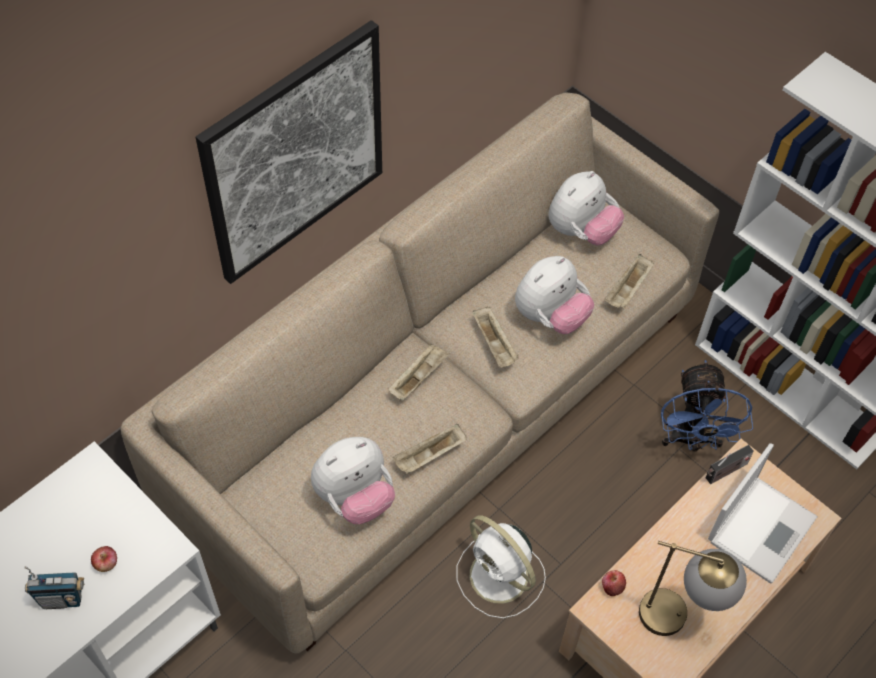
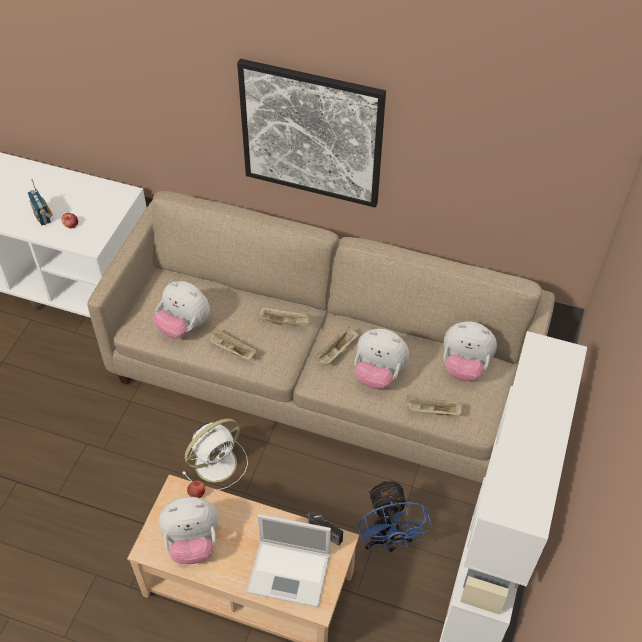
camera: 65 degrees right, 5 degrees down
white fan [456,515,546,618] -> white fan turned 150 degrees counterclockwise [182,419,248,490]
table lamp [639,541,747,636] -> plush toy [159,497,218,564]
blue fan [661,360,753,452] -> blue fan turned 75 degrees counterclockwise [358,478,432,552]

